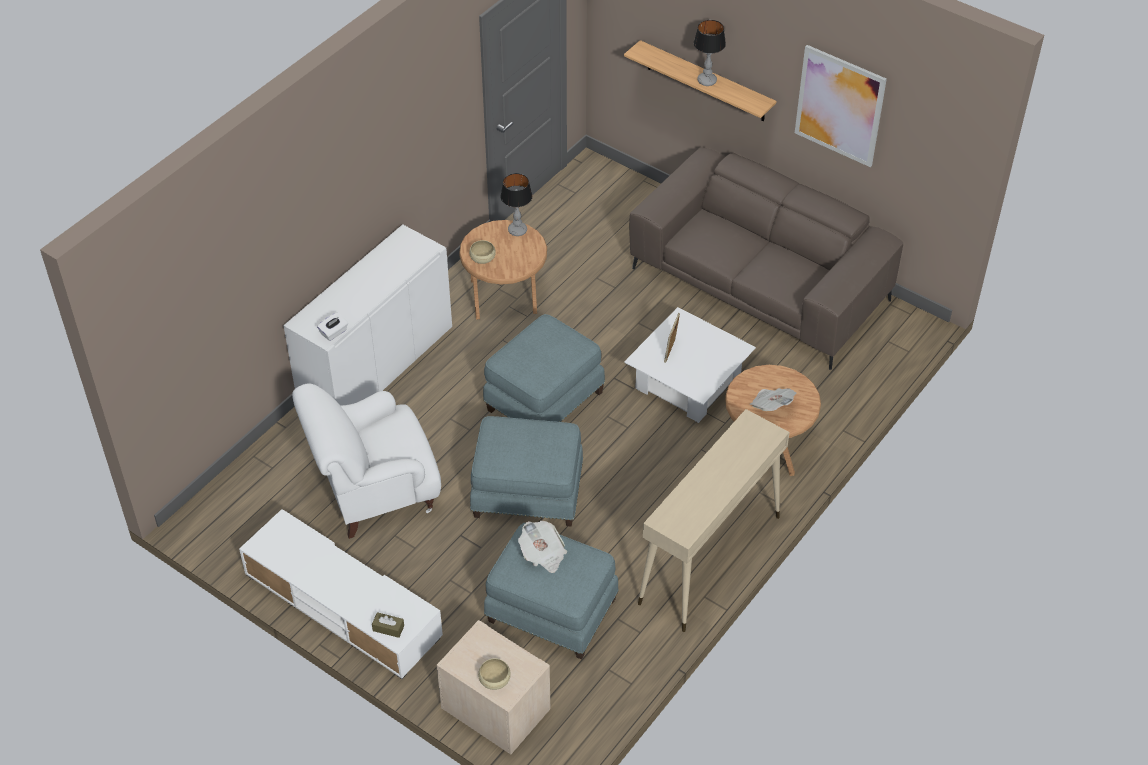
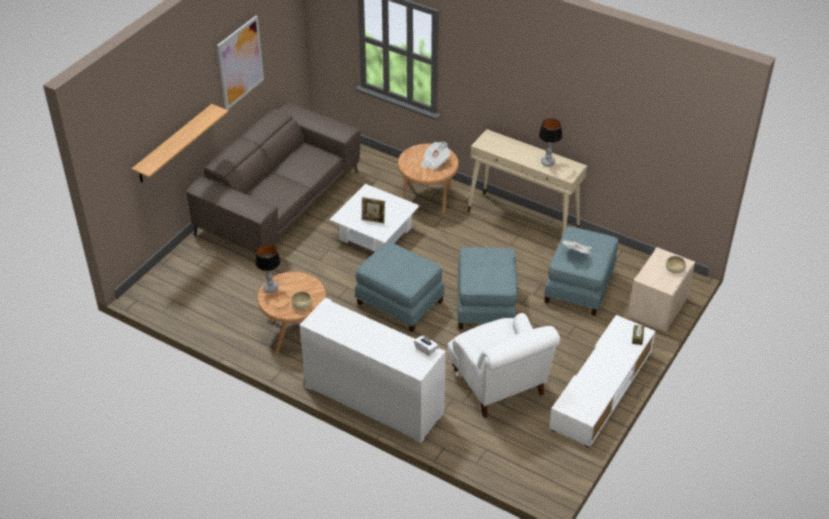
camera: 95 degrees left, 5 degrees down
table lamp [694,20,726,86] -> table lamp moved to [539,119,562,166]

